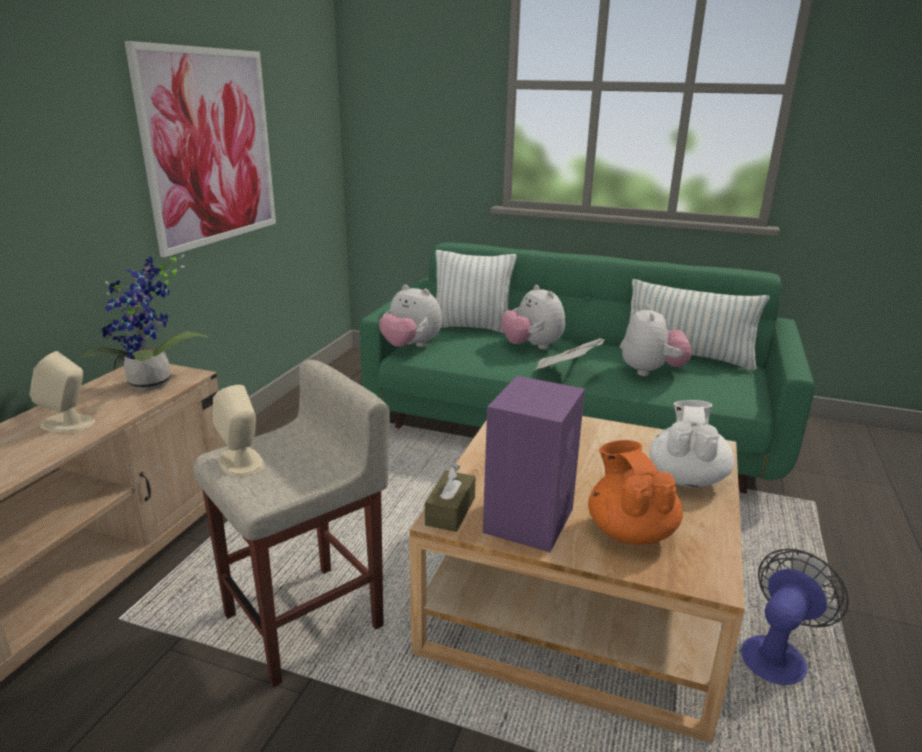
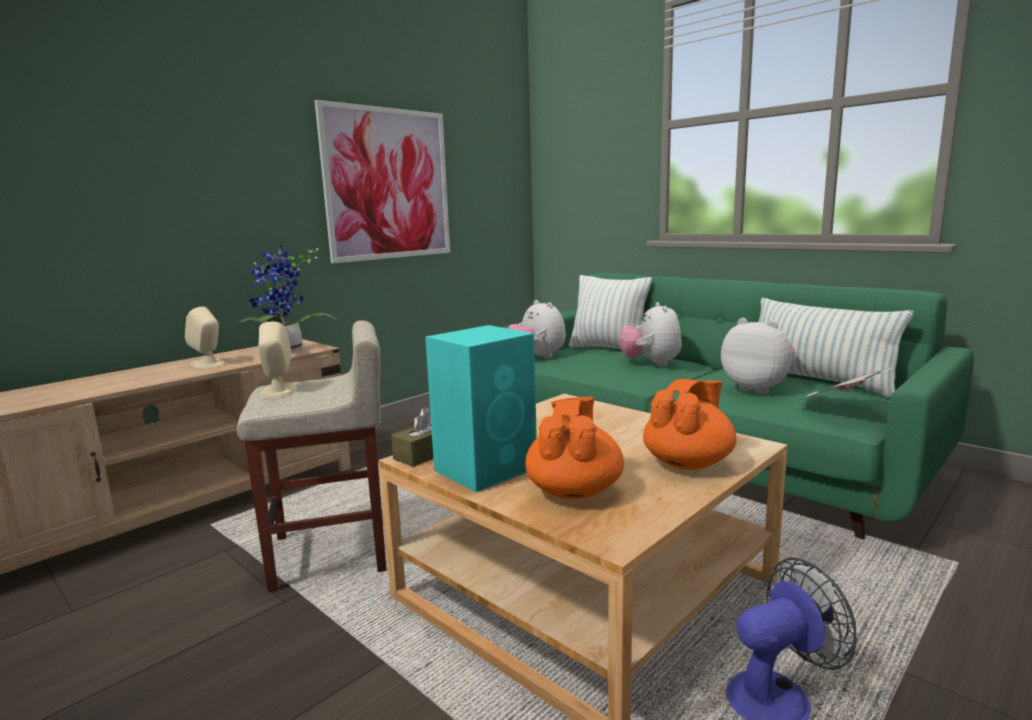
camera: 25 degrees right, 10 degrees down
purple speaker [483,376,585,552] -> turquoise speaker [425,325,537,492]
newspaper [535,338,604,370] -> newspaper moved to [797,366,894,401]
plush toy [622,304,691,376] -> plush toy turned 75 degrees counterclockwise [721,318,797,394]
white teapot [649,400,734,487] -> orange teapot [643,379,737,470]

